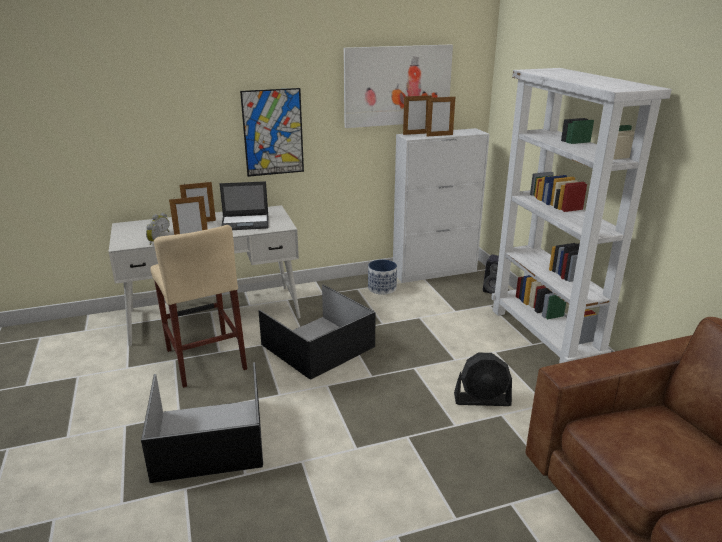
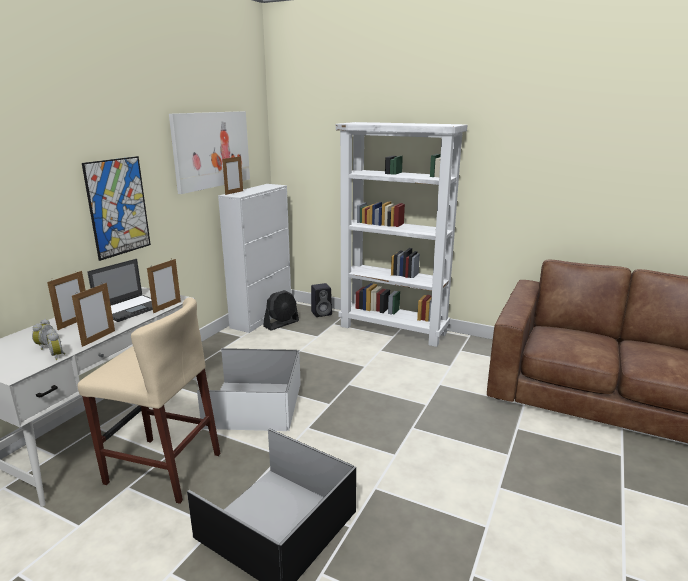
camera: 45 degrees left, 5 degrees down
black storage box [258,284,376,379] -> white storage box [197,348,301,431]
planter [368,259,397,295] -> none
picture frame [426,95,455,136] -> picture frame moved to [147,259,181,313]
black fan [454,353,512,406] -> black fan moved to [263,290,299,331]

